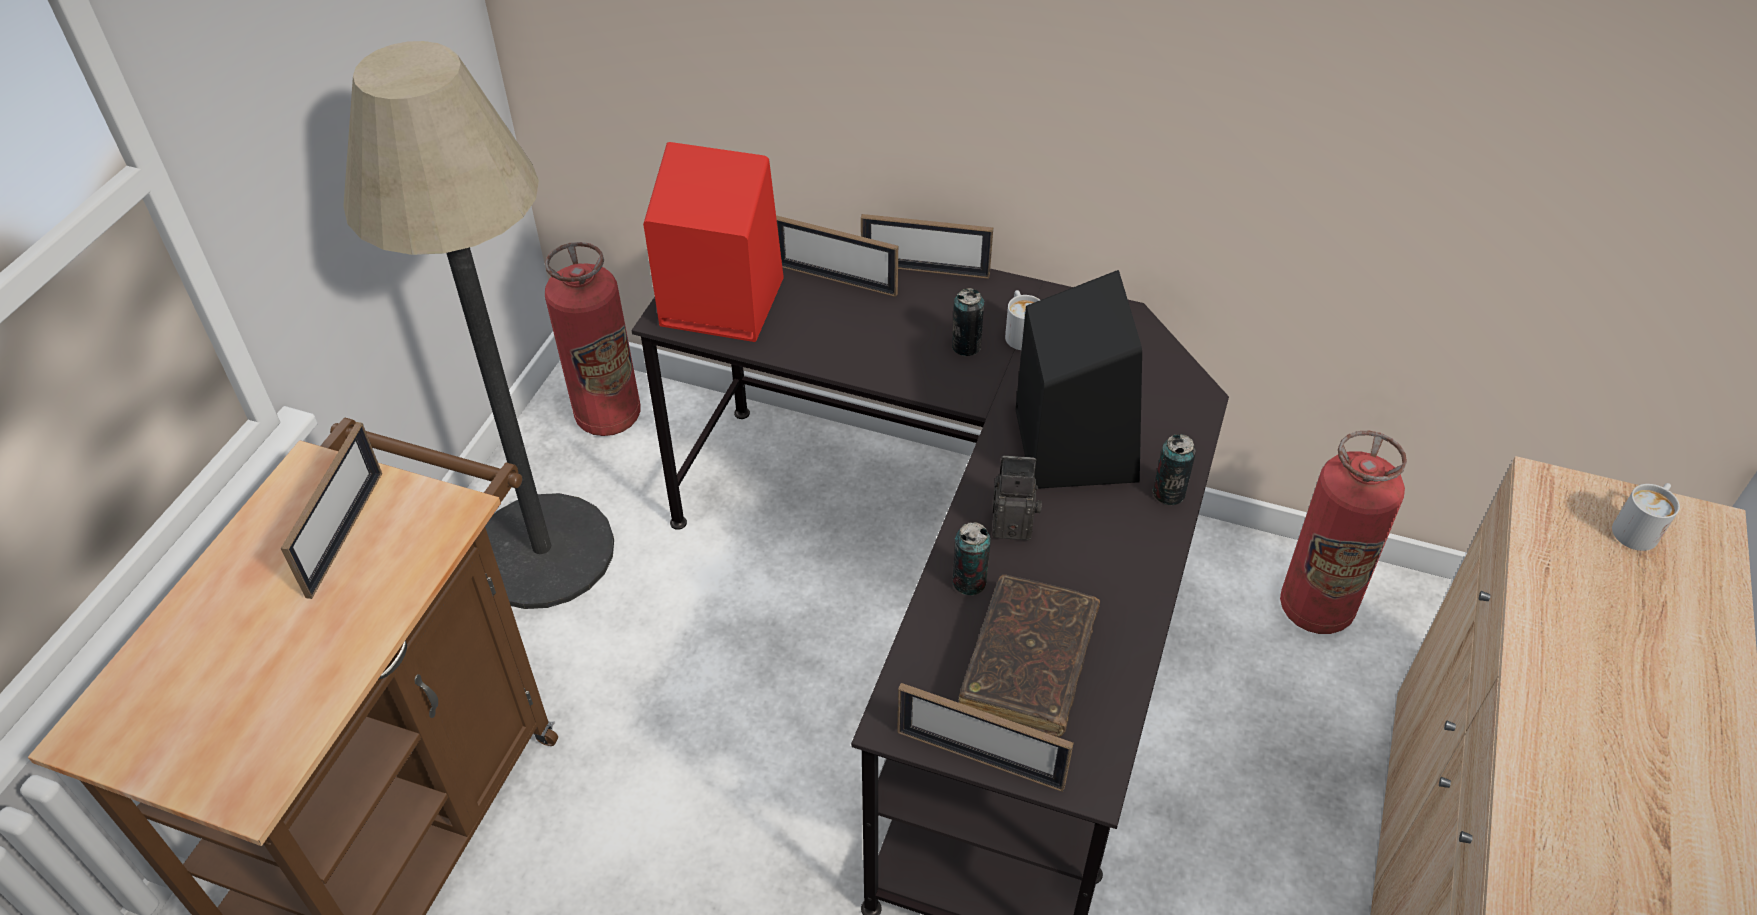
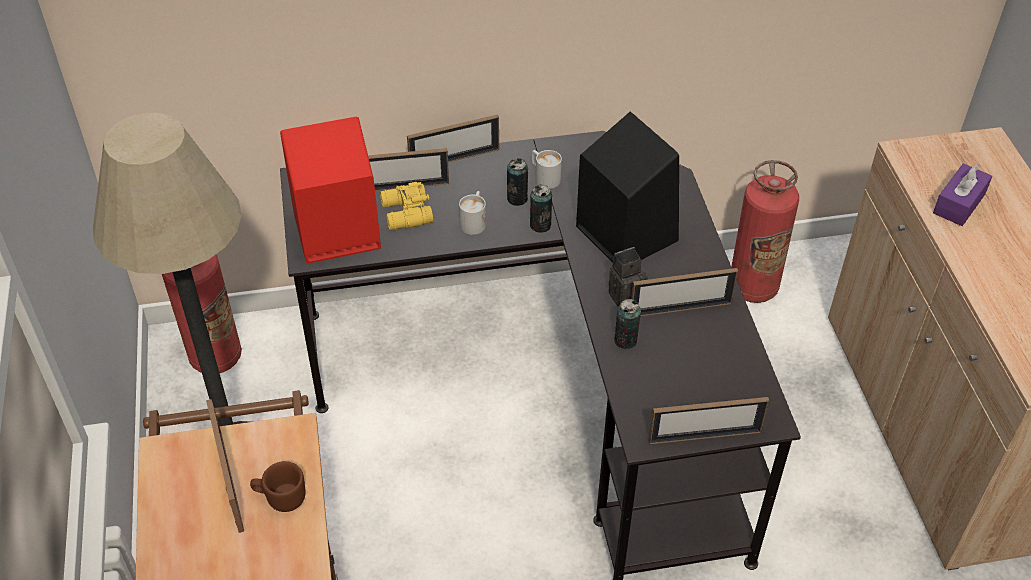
camera: 30 degrees left, 0 degrees up
brown book [959,575,1100,737] -> none
can [1153,434,1196,505] -> can moved to [530,185,552,233]
white mug [1612,483,1680,551] -> white mug moved to [459,191,486,235]
none -> brown mug [250,461,306,512]
none -> yellow binoculars [380,182,433,231]
none -> picture frame [631,268,738,316]
none -> purple tissue box [933,163,992,226]

